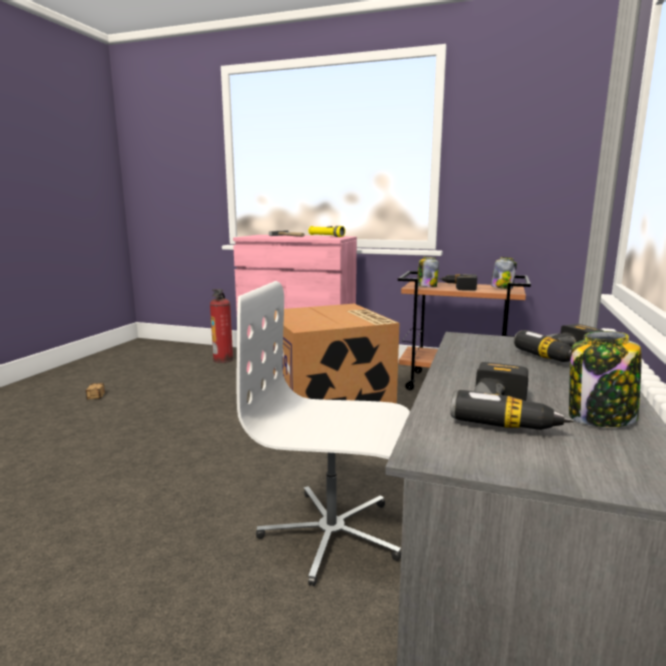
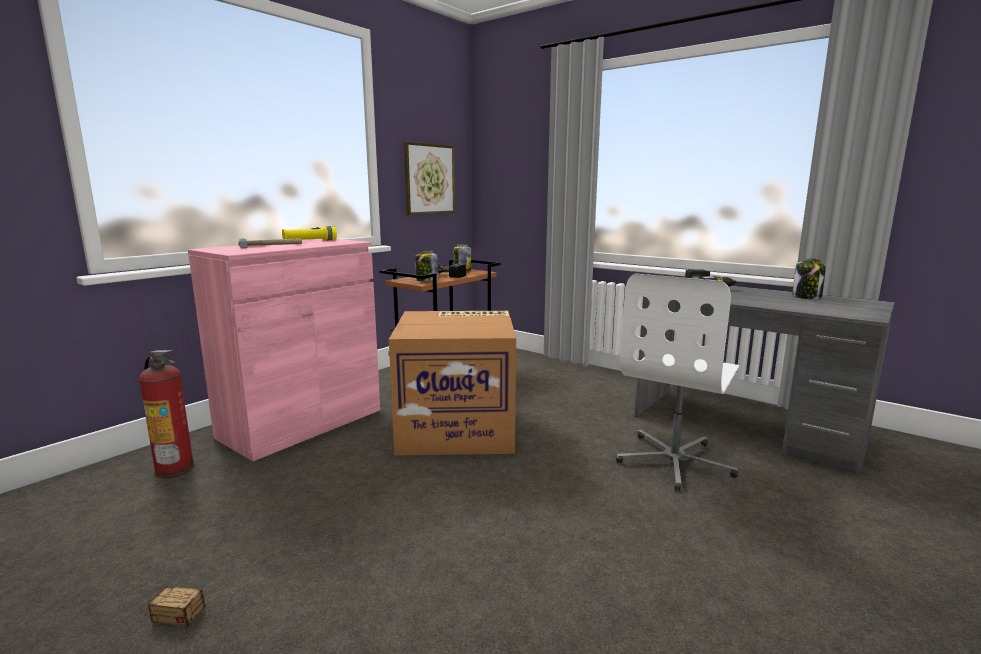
camera: 70 degrees left, 0 degrees up
power drill [450,362,574,430] -> none
none -> picture [404,142,456,215]

